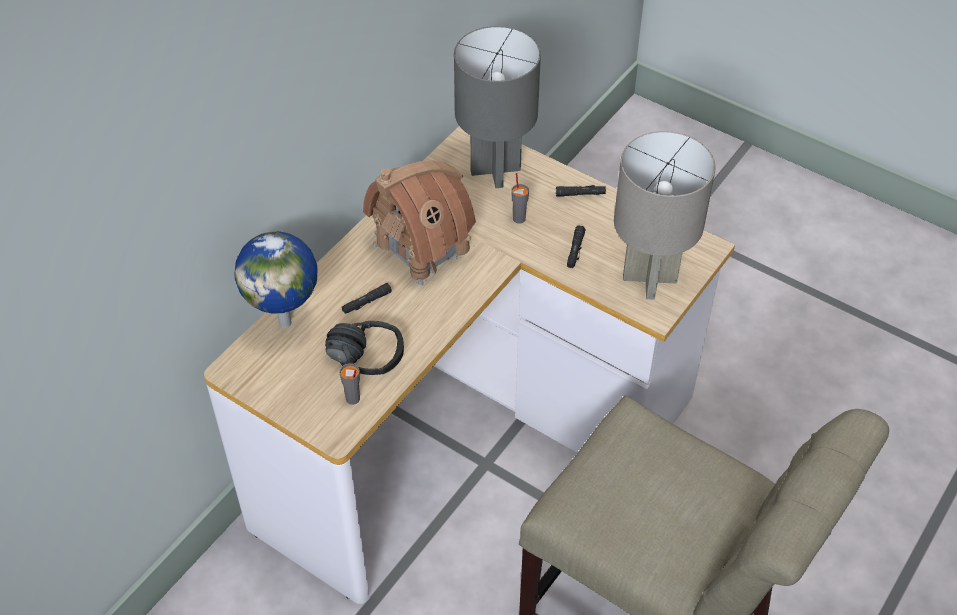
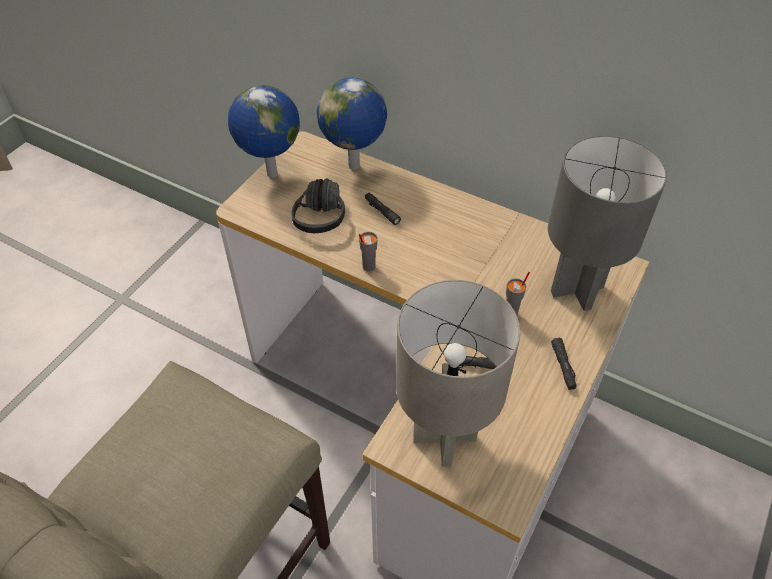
camera: 85 degrees right, 0 degrees up
grey cup [339,363,360,405] -> grey cup moved to [359,232,377,272]
toy house [363,160,476,286] -> none
none -> globe [228,85,300,178]

